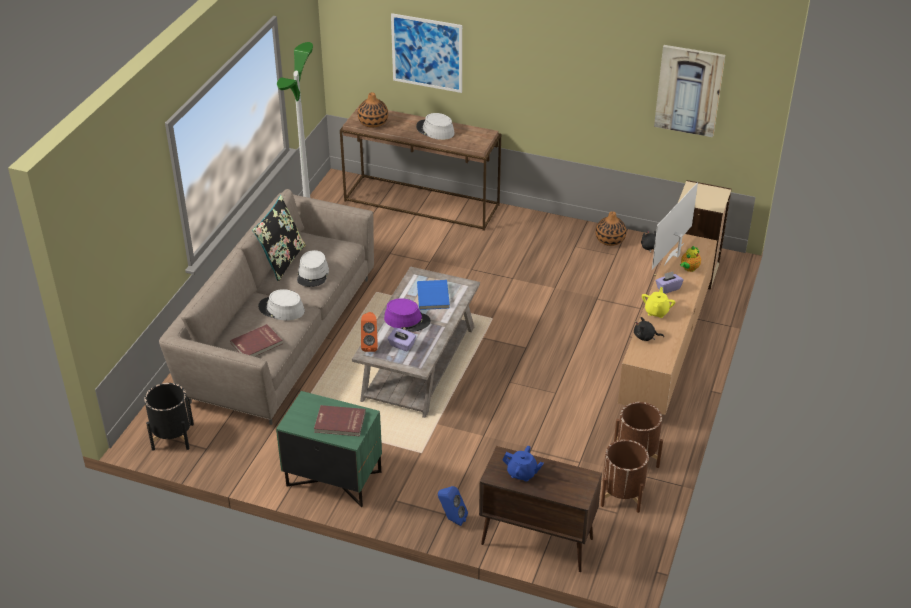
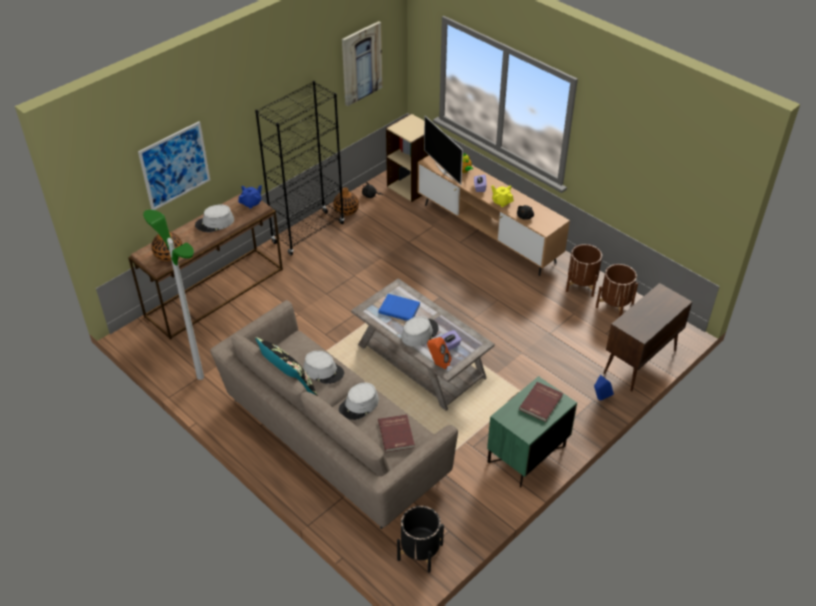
camera: 65 degrees left, 5 degrees up
purple hat [384,298,431,332] -> grey hat [401,316,439,347]
blue teapot [502,446,544,482] -> blue teapot moved to [238,185,262,208]
none -> black bookcase [255,81,345,255]

